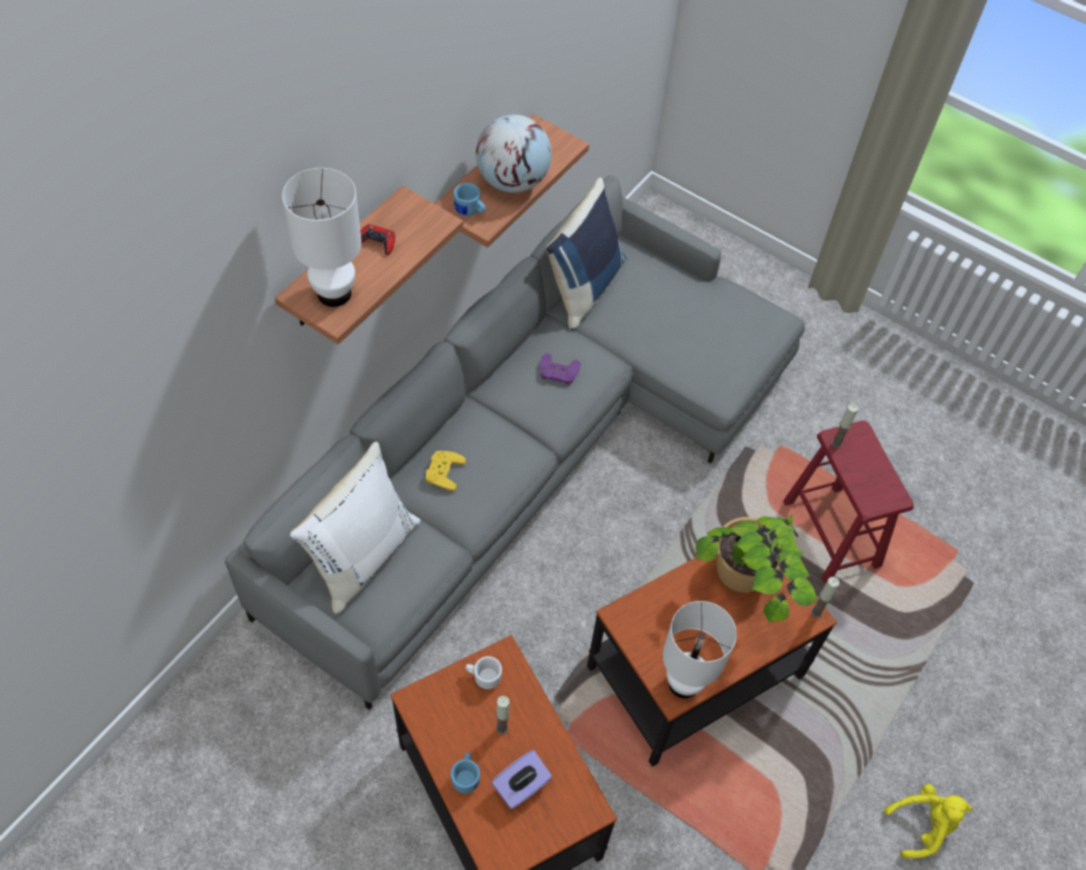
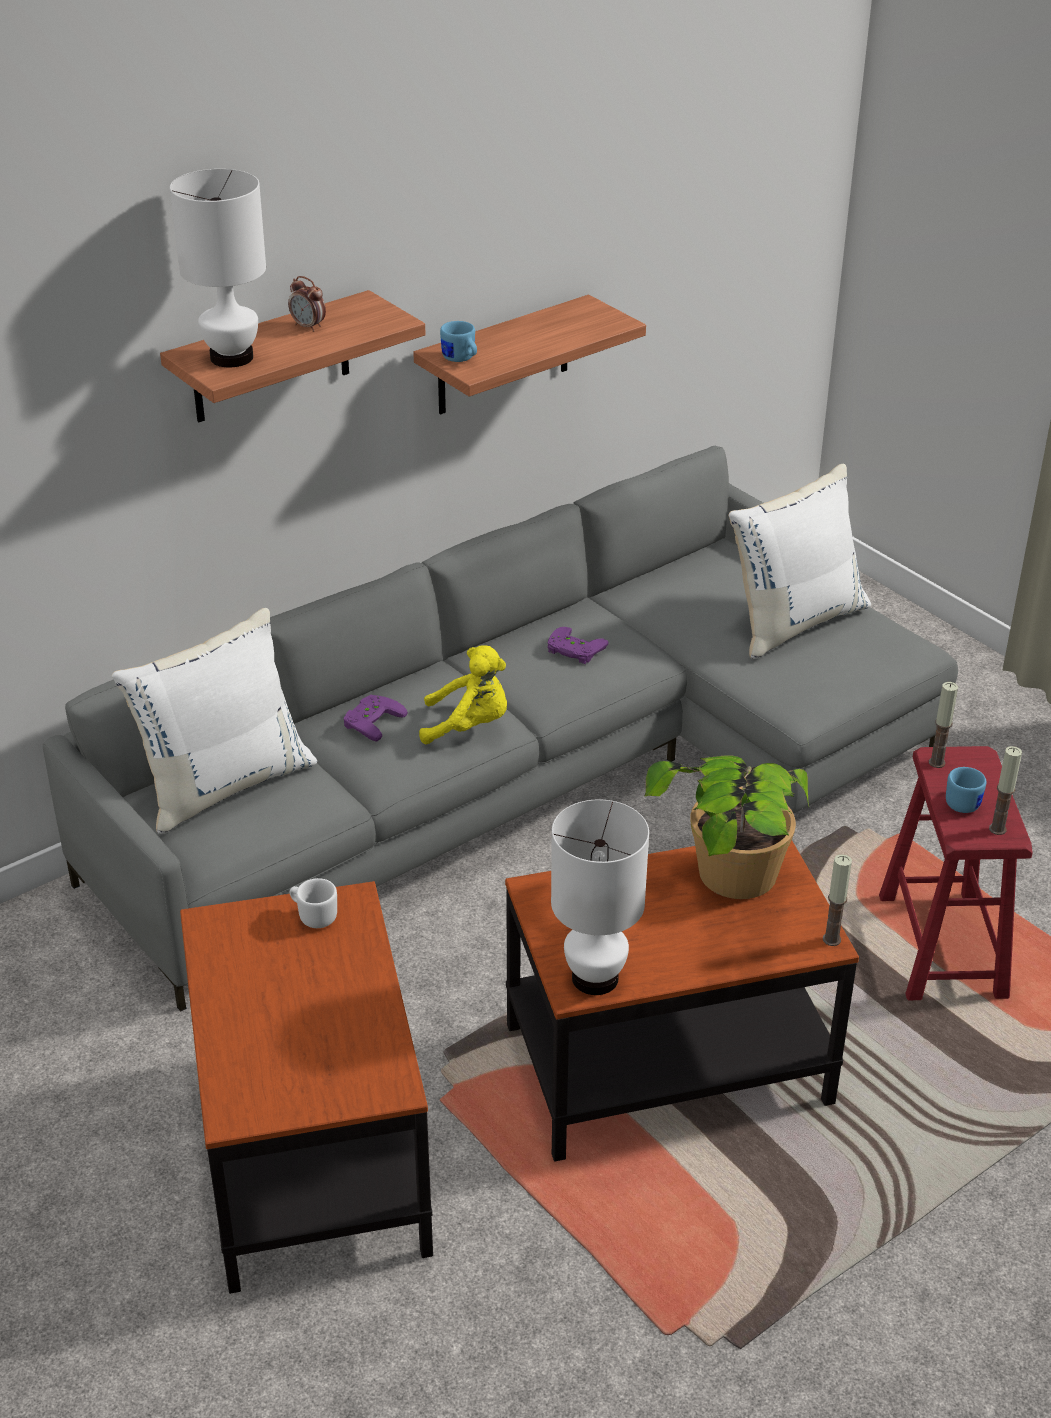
camera: 20 degrees right, 20 degrees down
red game controller [360,224,395,255] -> alarm clock [288,276,326,332]
yellow game controller [426,451,466,491] -> purple game controller [344,695,408,742]
blue mug [451,752,480,793] -> blue mug moved to [946,767,986,813]
globe [476,114,552,193] -> none
purple tissue box [491,750,552,809] -> none
candle [496,696,509,735] -> candle moved to [989,746,1022,835]
blue pillow [545,177,626,330] -> none
yellow plush toy [884,784,972,858] -> yellow plush toy moved to [419,645,507,744]
none -> white pillow [728,464,871,659]

